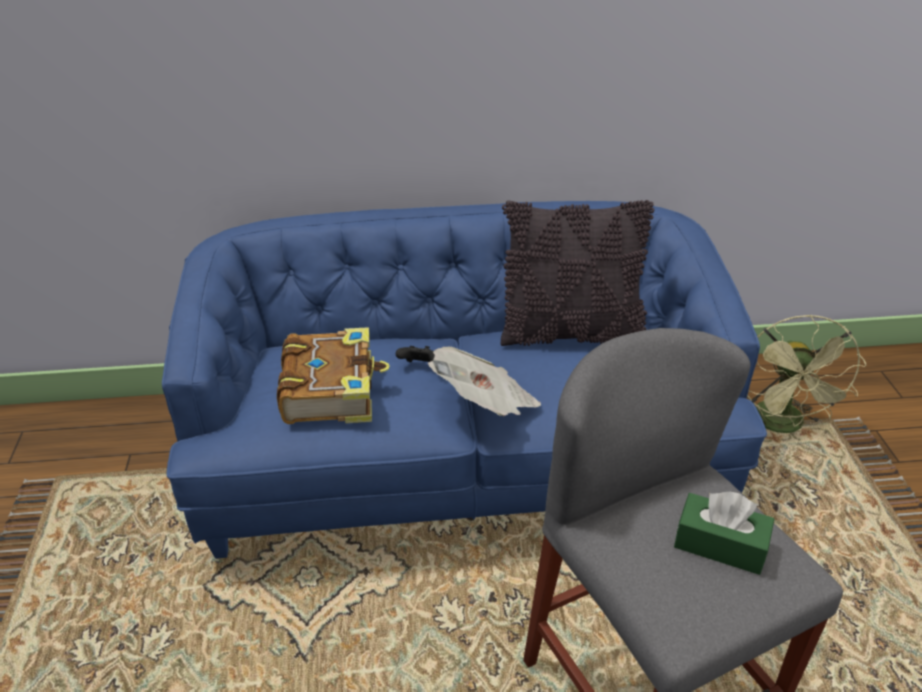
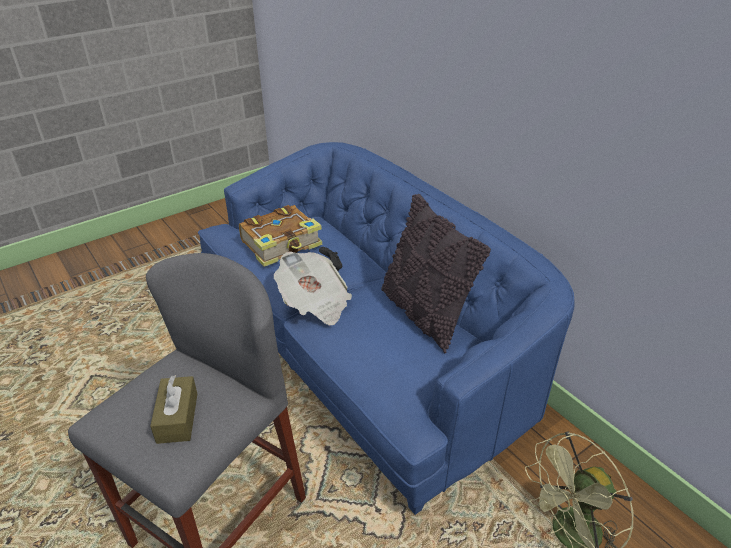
camera: 60 degrees right, 0 degrees up
green tissue box [674,492,774,575] -> brown tissue box [150,375,197,444]

